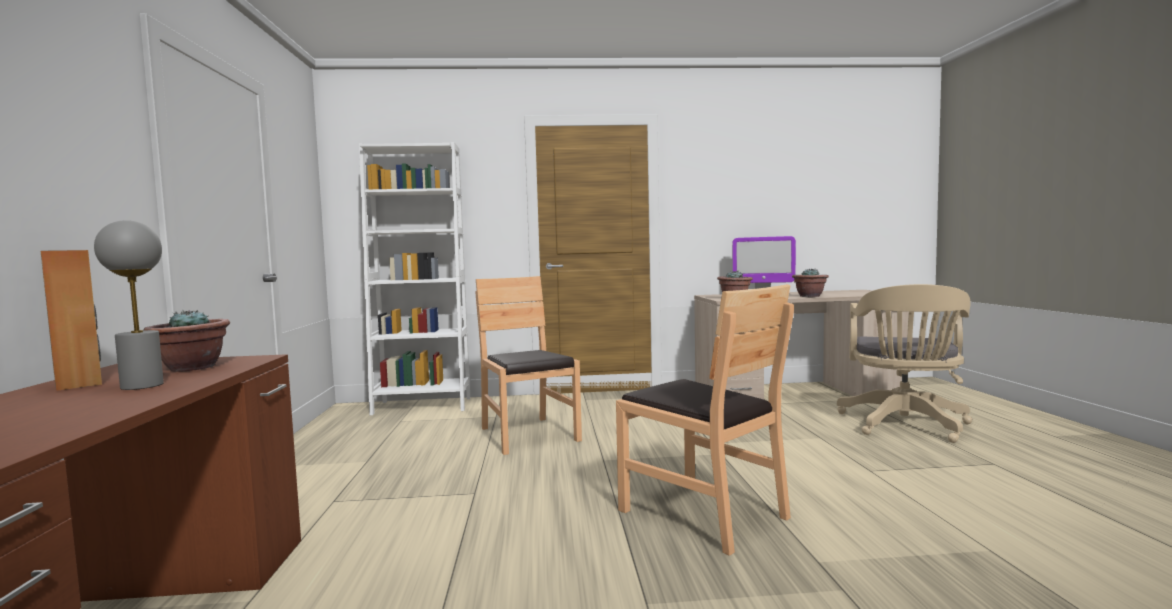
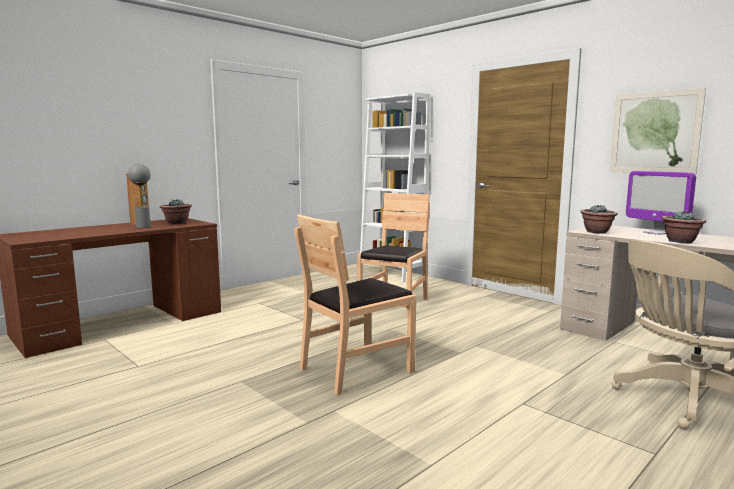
camera: 50 degrees right, 5 degrees up
brown chair [616,284,794,556] -> brown chair turned 45 degrees clockwise [295,214,416,395]
none -> picture [610,88,706,174]

